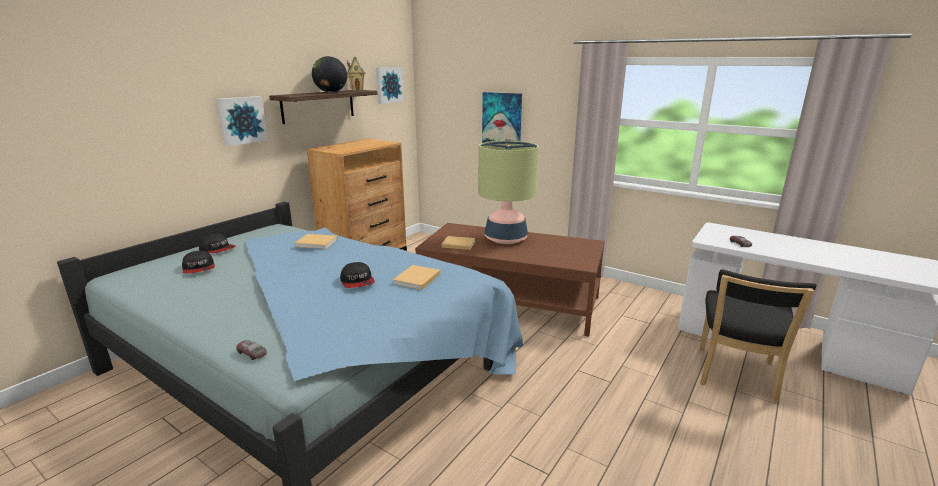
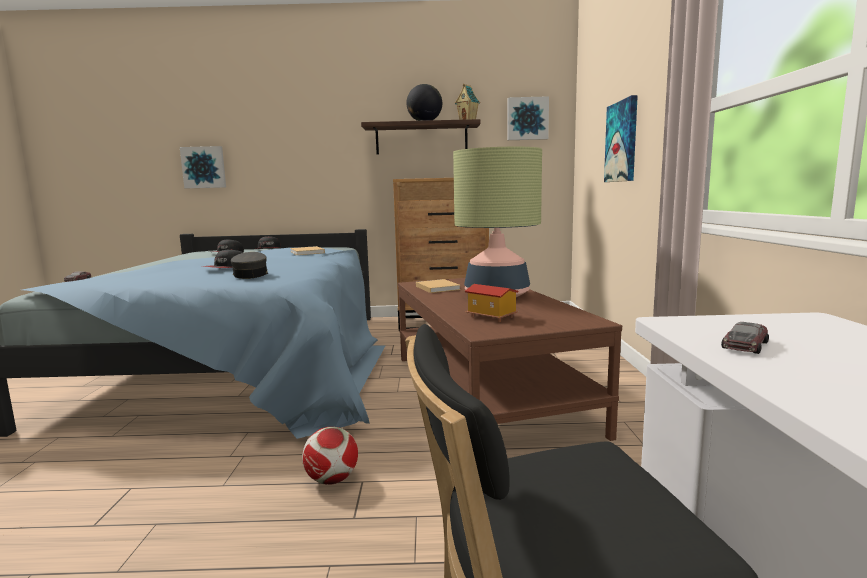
camera: 55 degrees right, 10 degrees down
picture [217,96,268,146] -> picture moved to [180,146,226,188]
beige book [393,265,440,290] -> grey cap [231,252,268,279]
none -> football [302,427,358,485]
none -> toy house [465,284,518,322]

